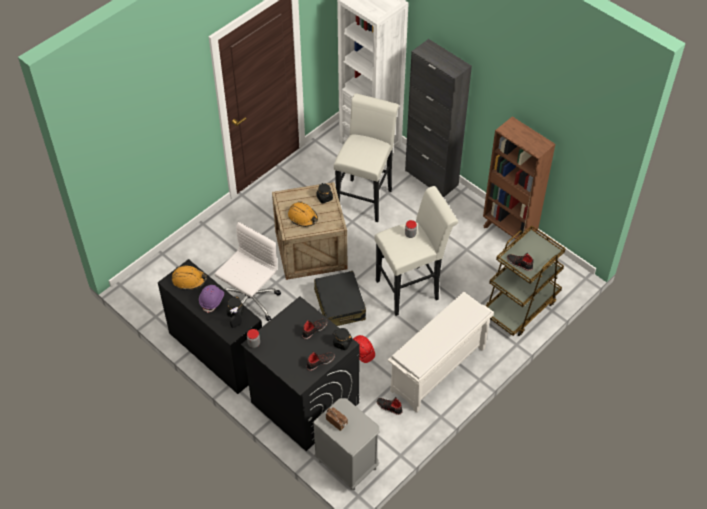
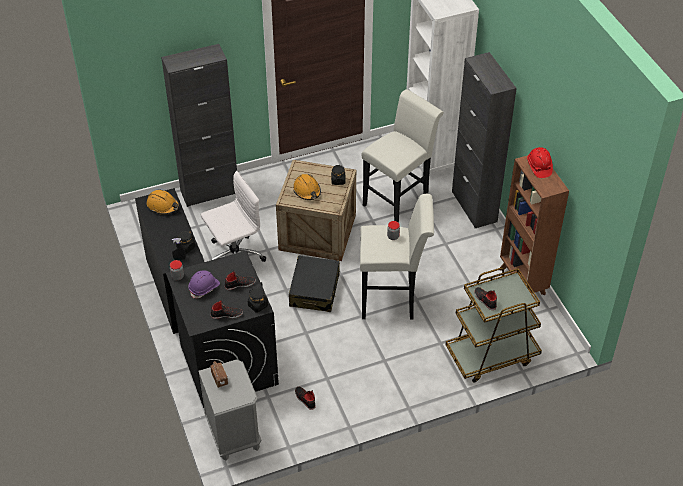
camera: 25 degrees right, 5 degrees down
purple hard hat [199,285,224,313] -> purple hard hat moved to [188,270,220,299]
red hard hat [353,335,375,363] -> red hard hat moved to [527,147,553,178]
white shoe rack [388,292,494,413] -> none
none -> black cabinet [161,44,237,207]

